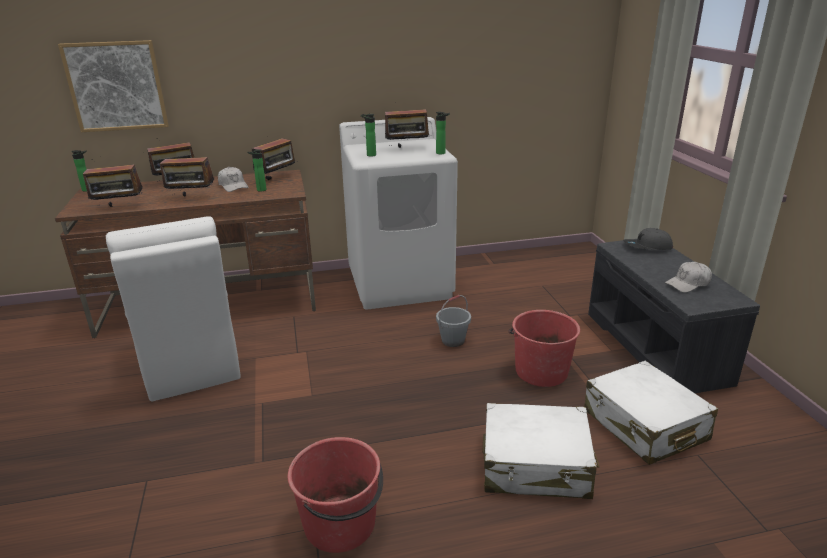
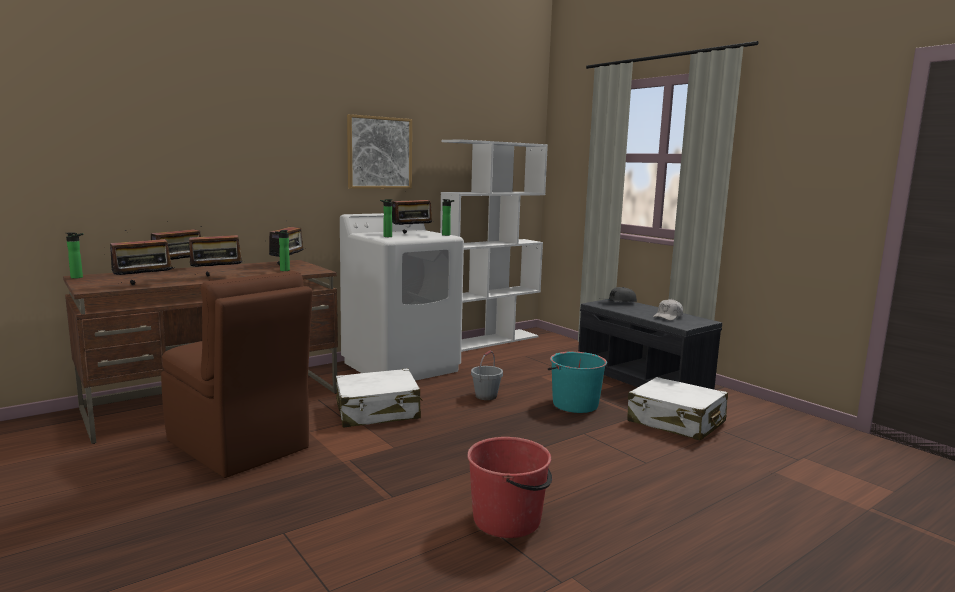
camera: 25 degrees left, 15 degrees down
picture [58,40,169,132] -> picture moved to [347,114,412,189]
white chair [106,216,241,402] -> brown chair [161,271,313,478]
white cap [218,167,249,192] -> none
white suitcase [482,403,599,499] -> white suitcase moved to [336,369,423,428]
red bucket [509,310,580,387] -> turquoise bucket [548,352,607,413]
none -> white bookcase [440,139,548,352]

